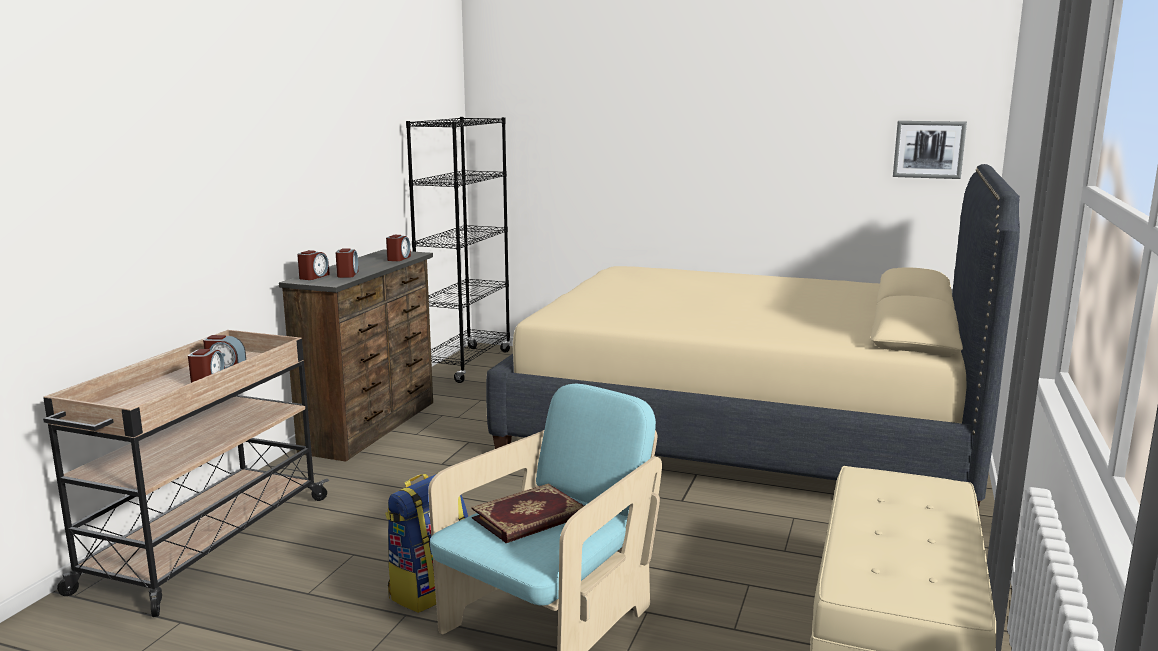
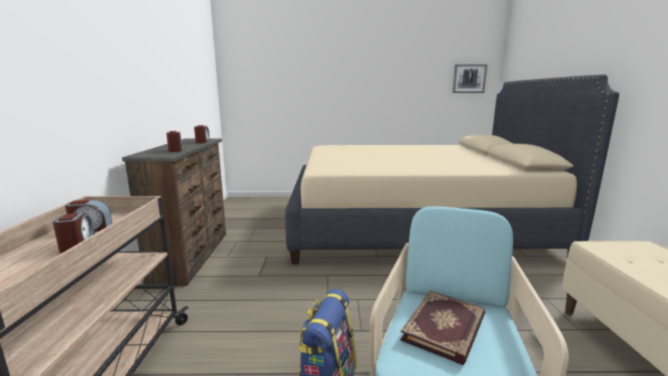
camera: 20 degrees left, 0 degrees up
alarm clock [297,250,330,280] -> none
black bookcase [406,117,511,383] -> none

